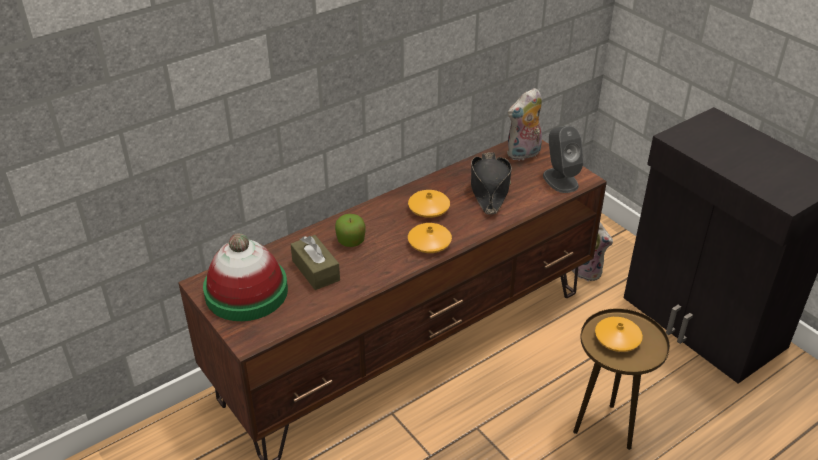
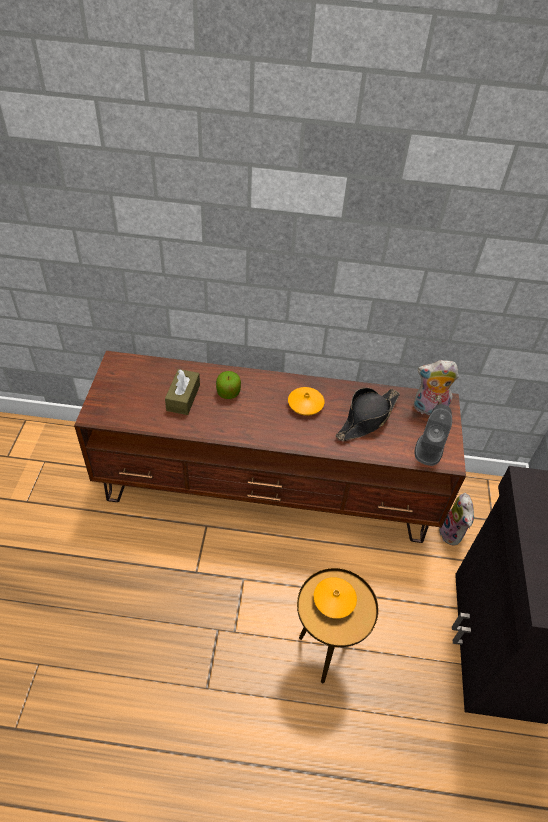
camera: 40 degrees right, 10 degrees up
hat [203,233,288,321] -> none
orange vase [408,223,452,253] -> none

